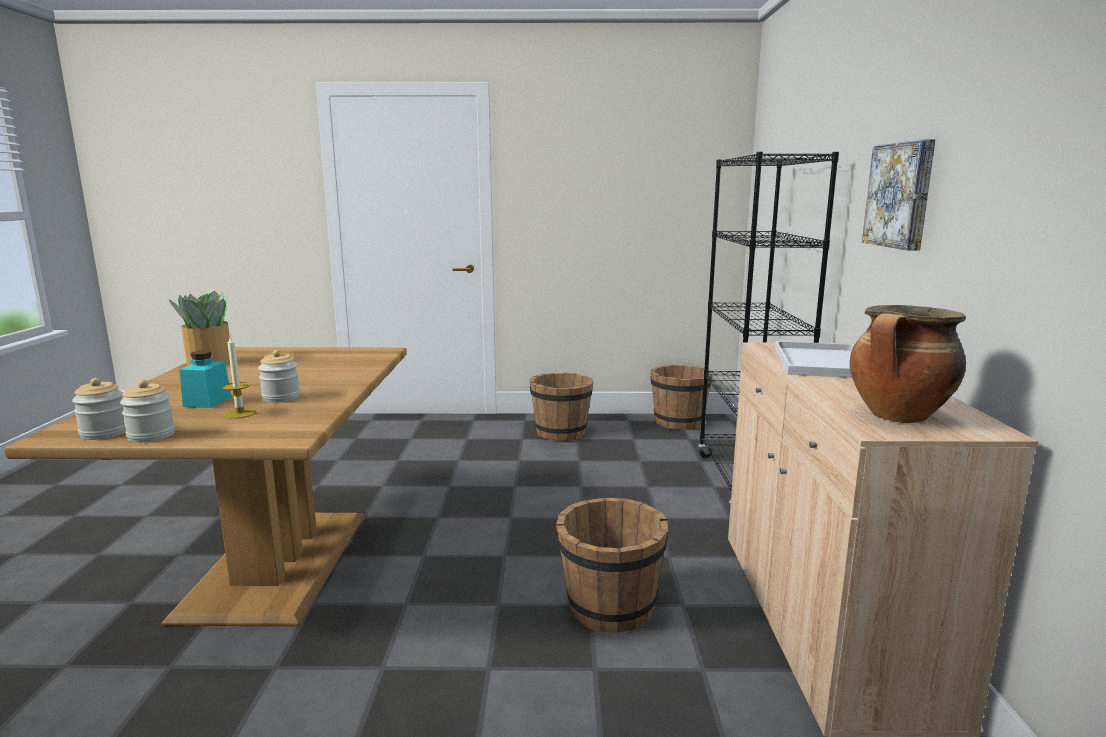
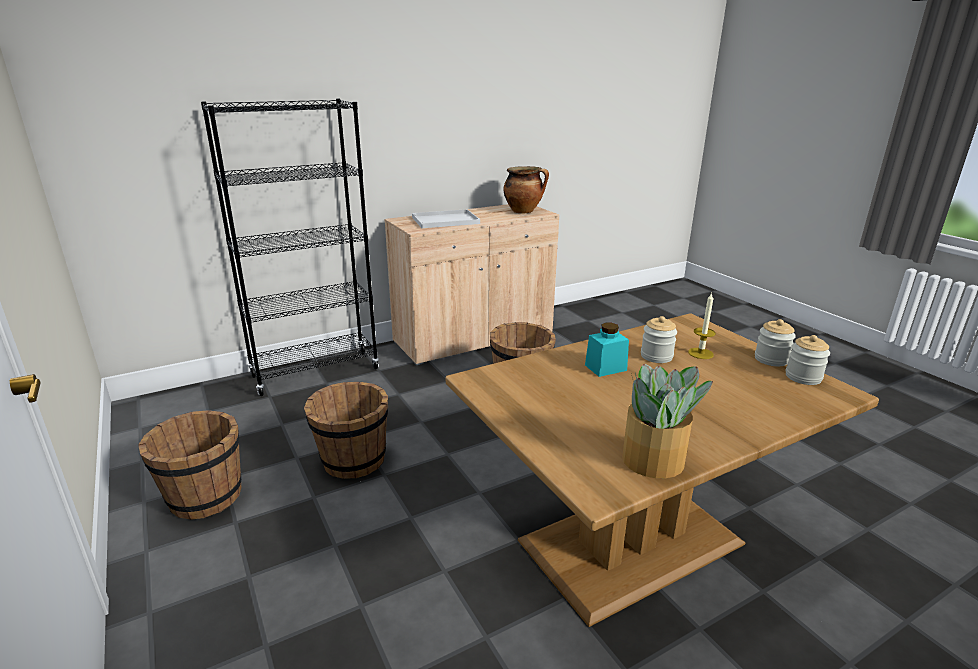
camera: 120 degrees left, 10 degrees up
turquoise jar [180,350,232,408] -> turquoise jar moved to [585,323,629,377]
brown bucket [651,365,713,430] -> brown bucket moved to [304,382,388,479]
picture [862,139,935,251] -> none

